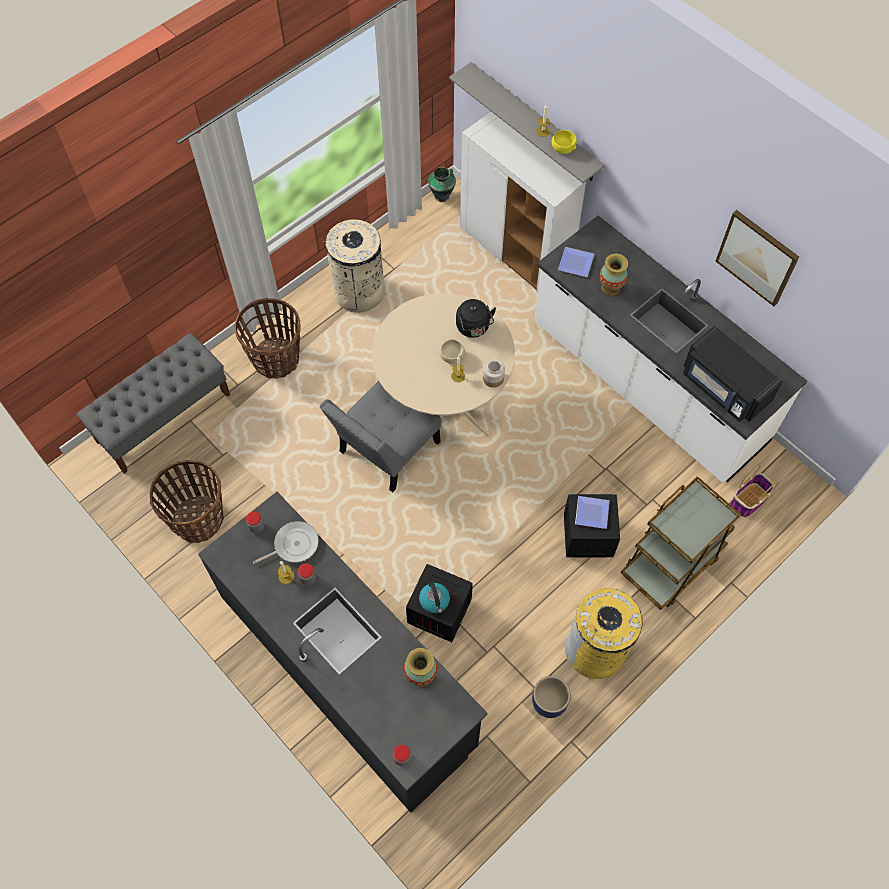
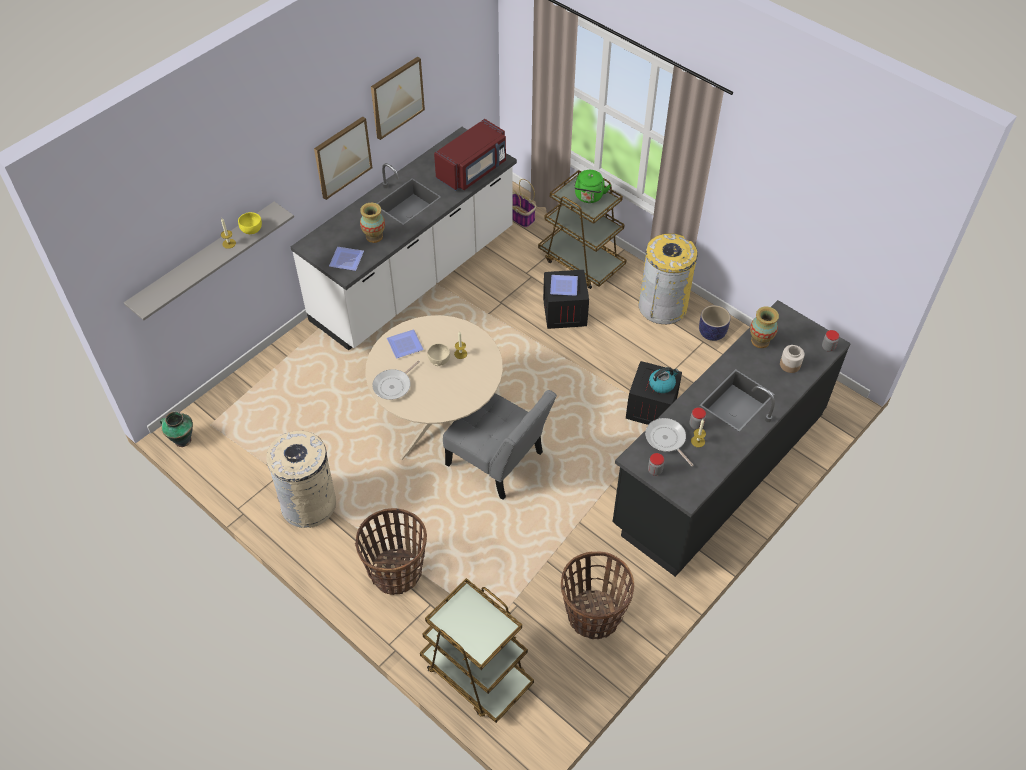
camera: 95 degrees left, 10 degrees down
grey bench [76,333,230,473] -> brown cart [420,578,534,723]
black kettle [456,299,496,338] -> plate [387,329,424,358]
white cabinet [460,112,586,293] -> none
jar [483,359,505,388] -> jar moved to [780,345,804,373]
black microwave [683,326,782,422] -> red microwave [434,119,506,191]
none -> picture [314,117,372,200]
none -> frying pan [372,360,420,400]
none -> green kettle [574,170,611,203]

